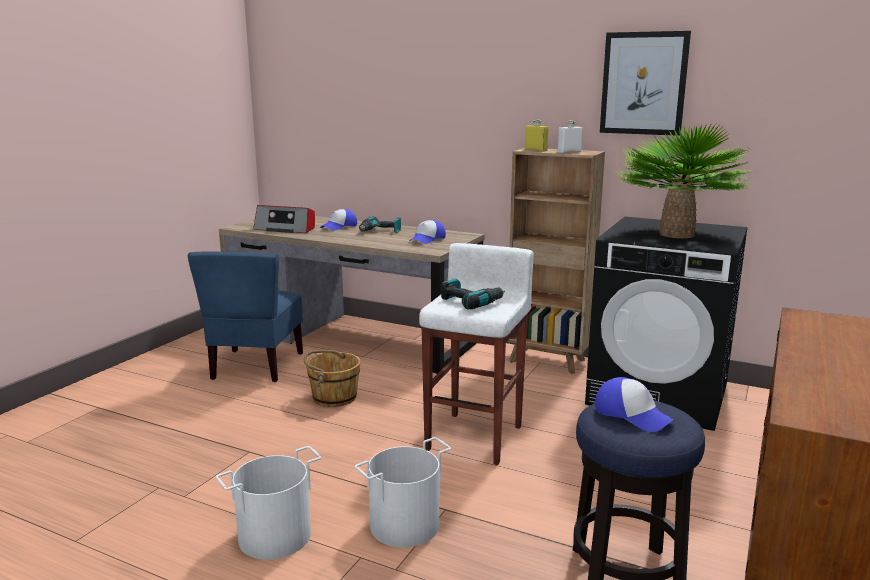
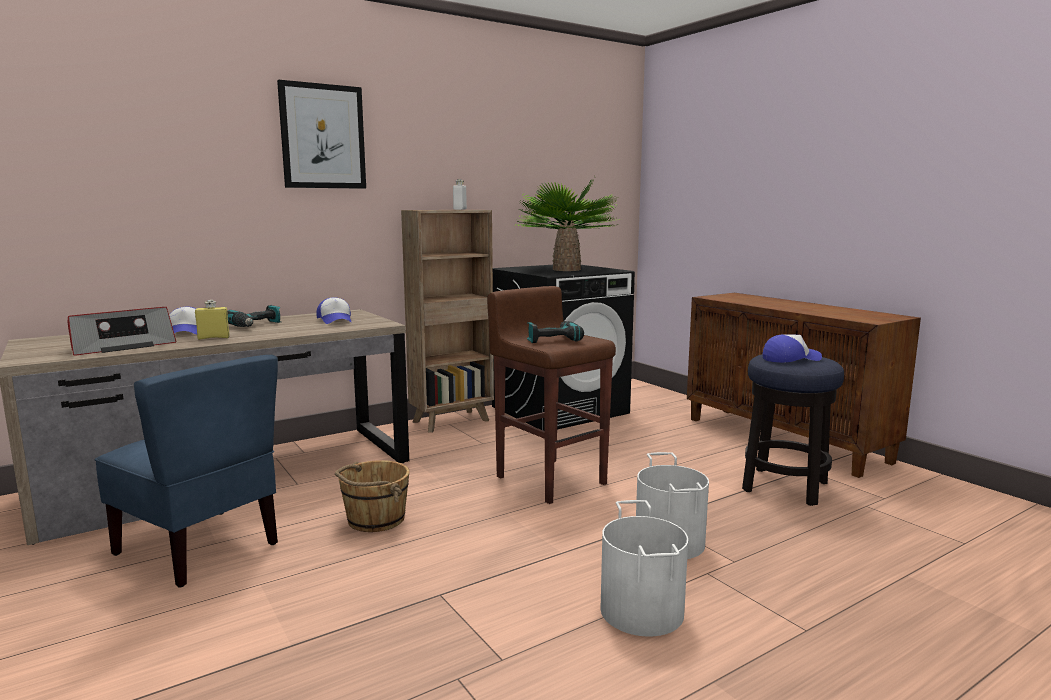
camera: 60 degrees left, 5 degrees down
white stool [419,243,534,465] -> brown stool [487,286,616,504]
yellow bottle [525,119,548,151] -> yellow bottle moved to [195,300,230,340]
picture [600,31,691,136] -> picture moved to [277,80,366,189]

